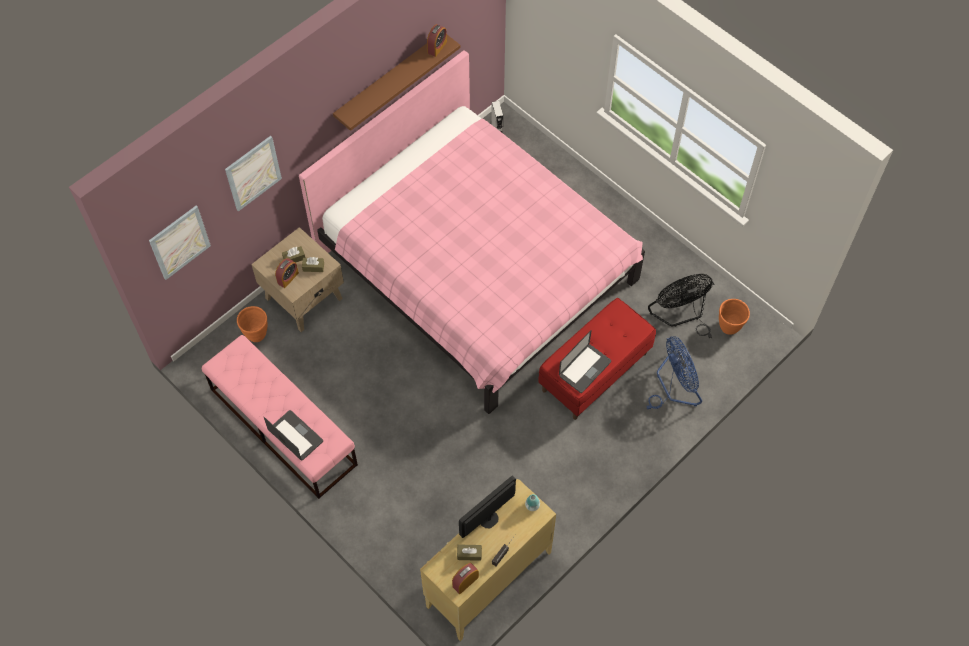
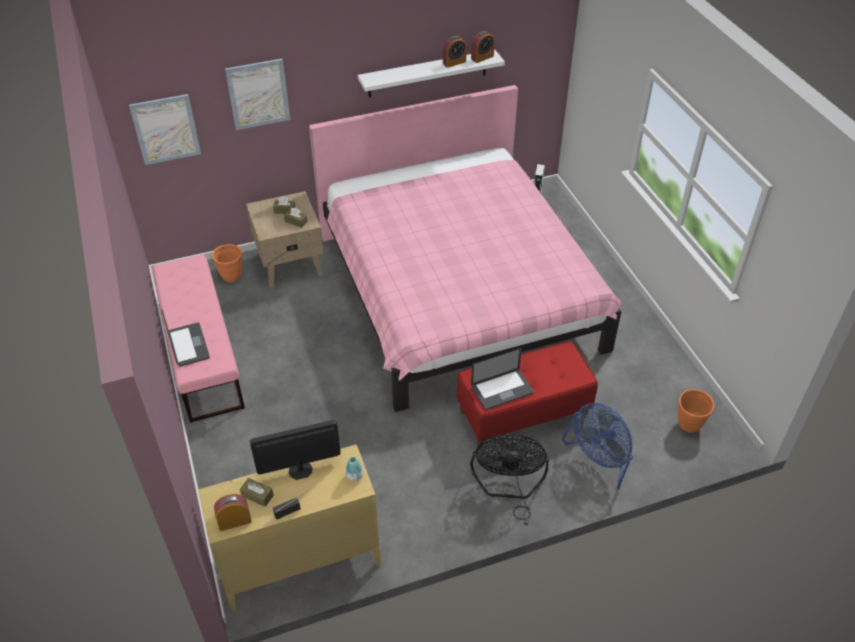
camera: 25 degrees right, 15 degrees down
alarm clock [275,258,299,288] -> alarm clock moved to [443,36,467,68]
brown shelf [333,35,460,131] -> white shelf [358,50,505,97]
blue fan [646,336,702,409] -> blue fan turned 135 degrees clockwise [562,403,633,489]
black fan [648,274,714,338] -> black fan moved to [470,434,549,525]

